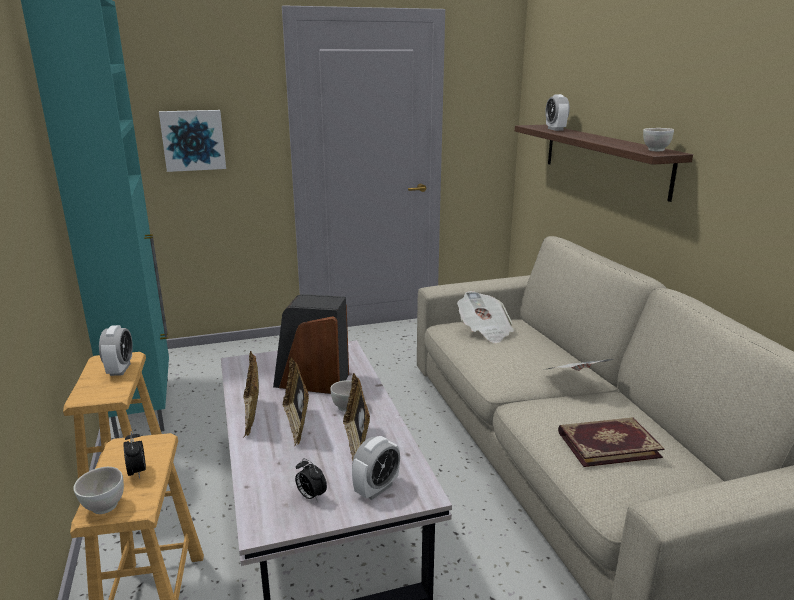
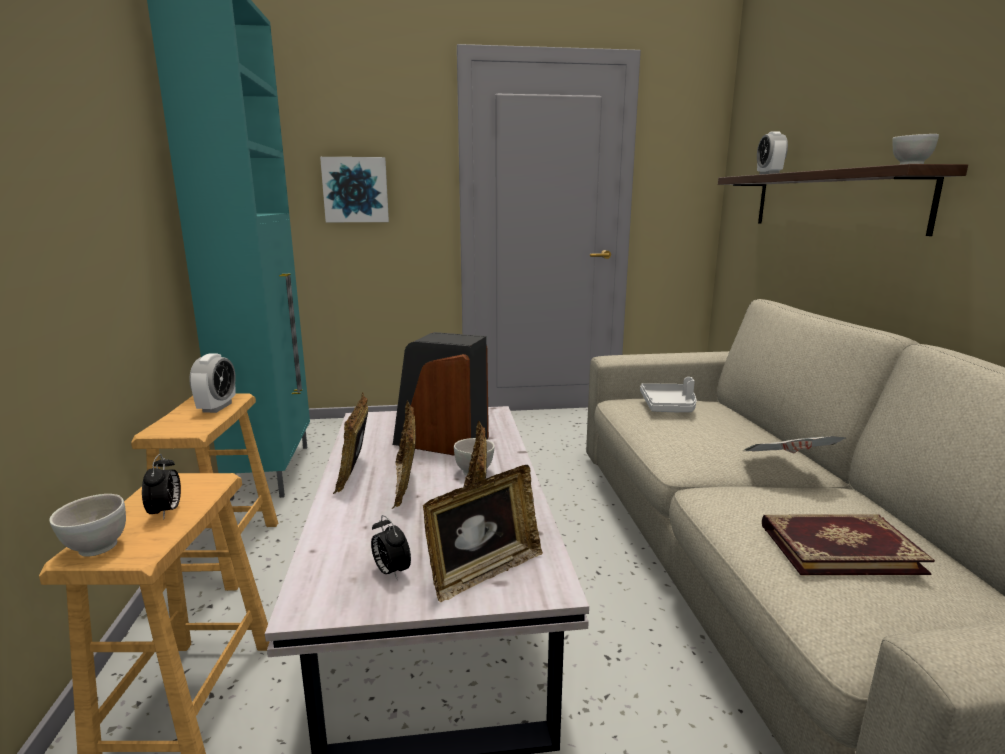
camera: 10 degrees right, 5 degrees down
alarm clock [352,436,400,500] -> picture frame [423,465,543,602]
newspaper [457,291,514,343] -> grey tray [640,377,696,412]

